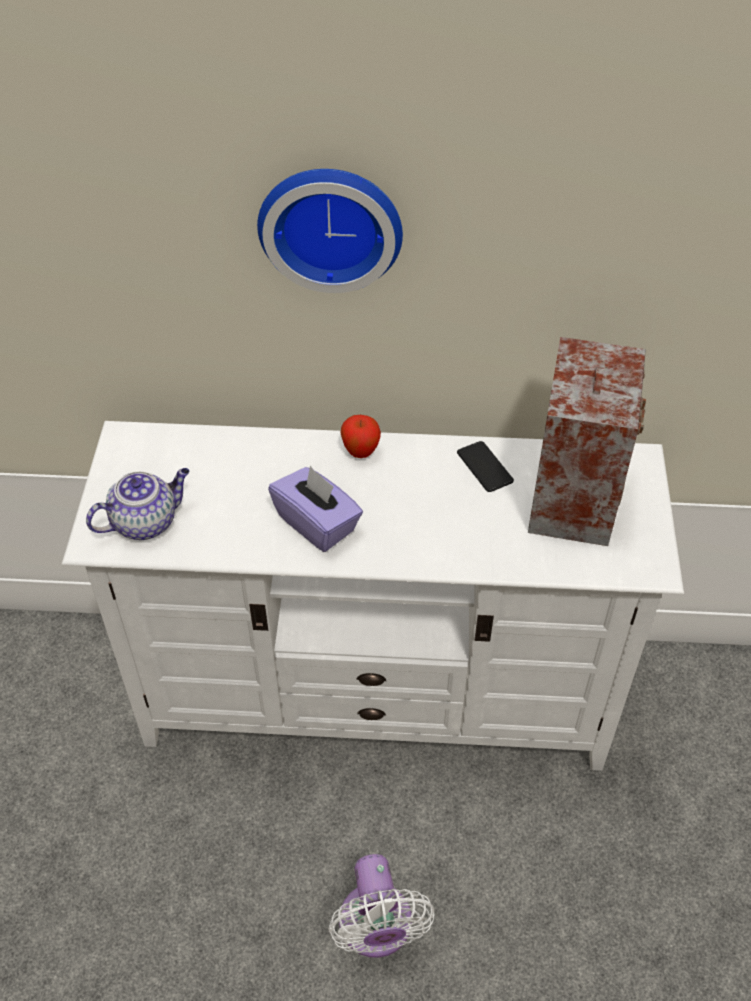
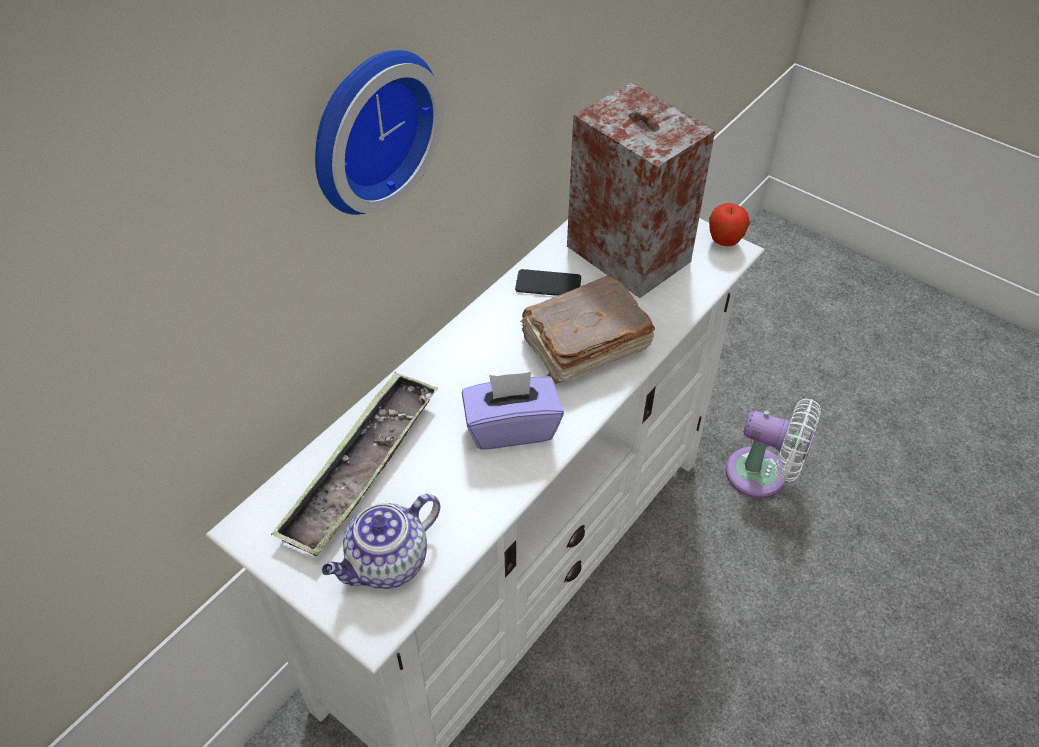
camera: 55 degrees left, 0 degrees up
teapot [86,468,190,540] -> teapot turned 135 degrees counterclockwise [322,494,440,589]
white fan [328,854,435,958] -> white fan moved to [726,399,821,498]
apple [341,415,381,458] -> apple moved to [709,203,750,246]
none -> tray [271,372,438,556]
none -> brown book [520,274,655,384]

